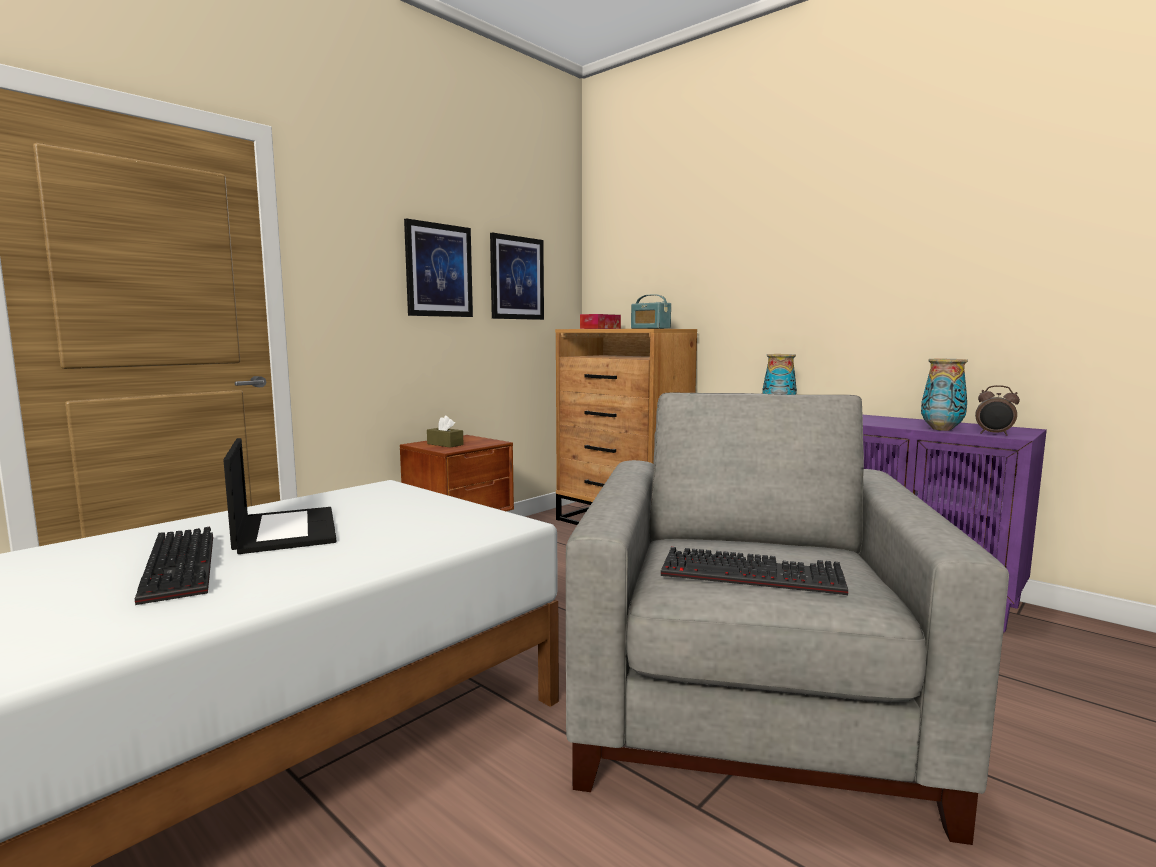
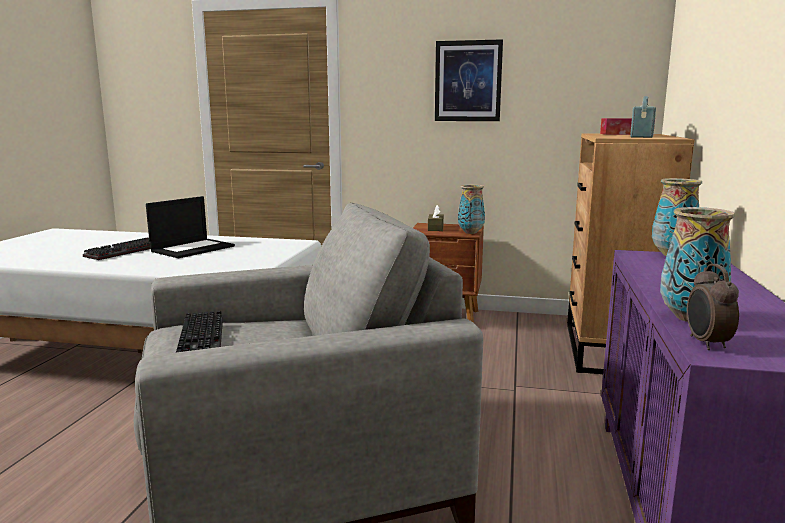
camera: 60 degrees right, 5 degrees up
picture [490,232,544,320] -> none
none -> vase [458,184,485,234]

